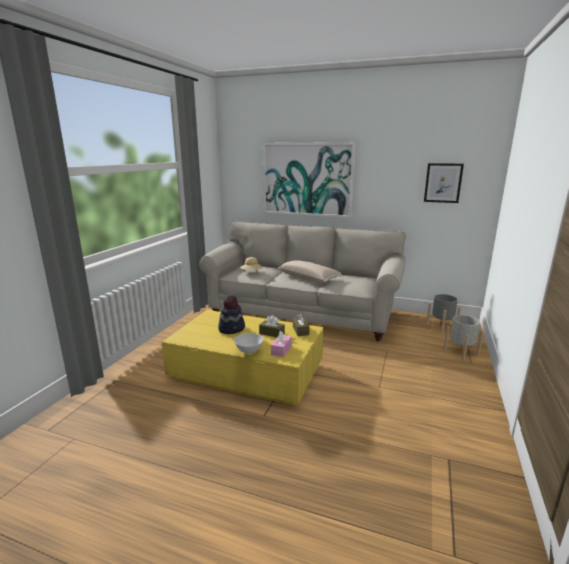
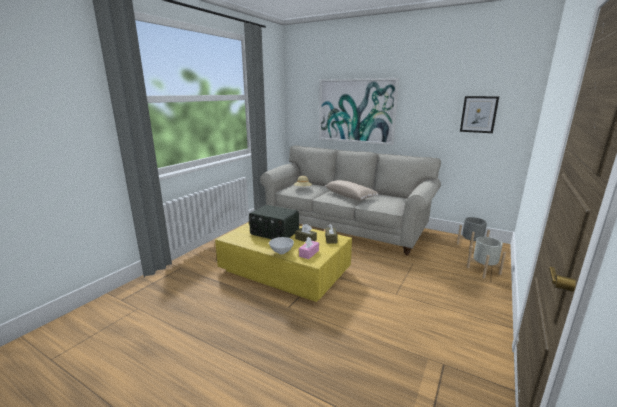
camera: 10 degrees right, 0 degrees up
hat [218,294,245,334] -> radio [249,205,299,239]

